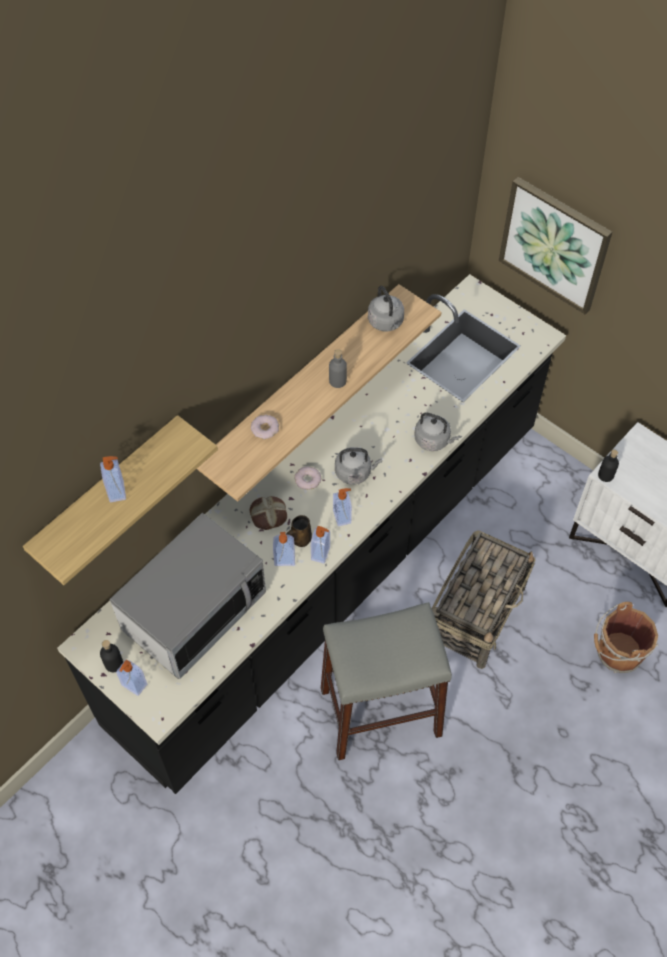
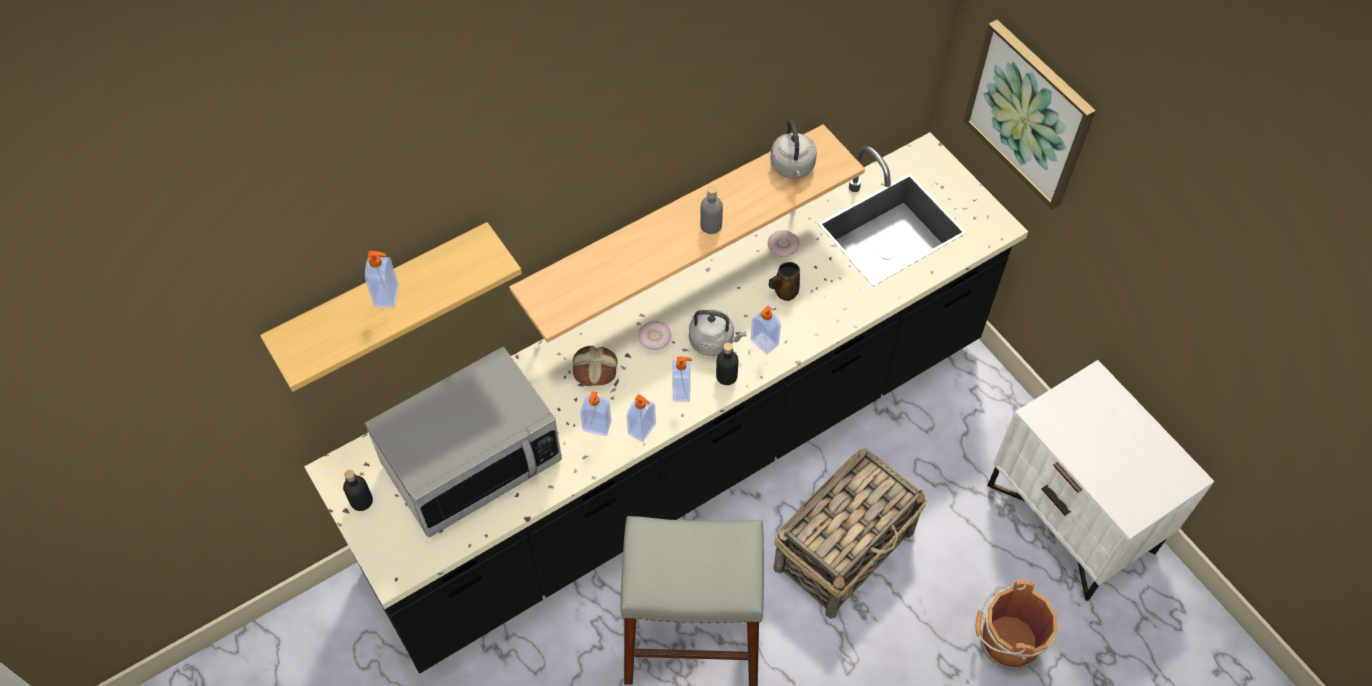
camera: 15 degrees right, 0 degrees up
soap dispenser [116,660,147,696] -> soap dispenser moved to [751,305,781,354]
donut [251,415,279,439] -> donut moved to [768,230,800,257]
brown mug [286,515,312,547] -> brown mug moved to [769,262,800,301]
grey kettle [414,413,459,451] -> none
black bottle [598,450,619,482] -> black bottle moved to [716,343,738,385]

